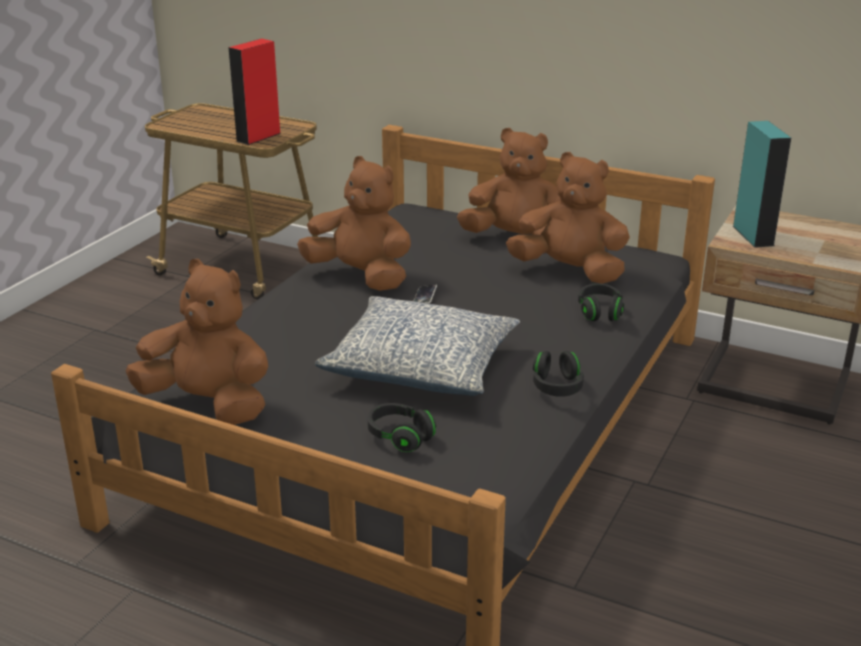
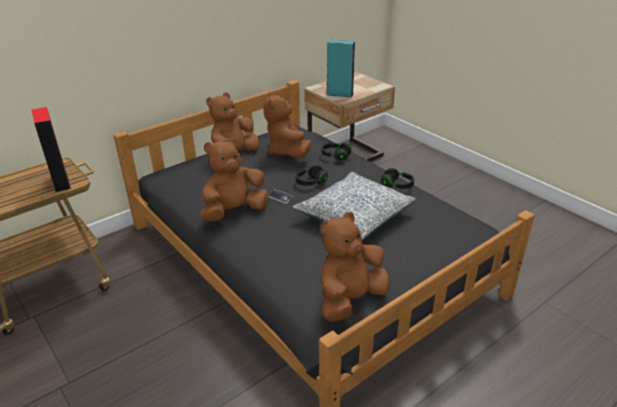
camera: 65 degrees left, 5 degrees up
black headphones [368,403,436,452] -> black headphones moved to [296,165,328,186]
brown plush toy [506,152,630,284] -> brown plush toy turned 60 degrees counterclockwise [263,92,311,158]

